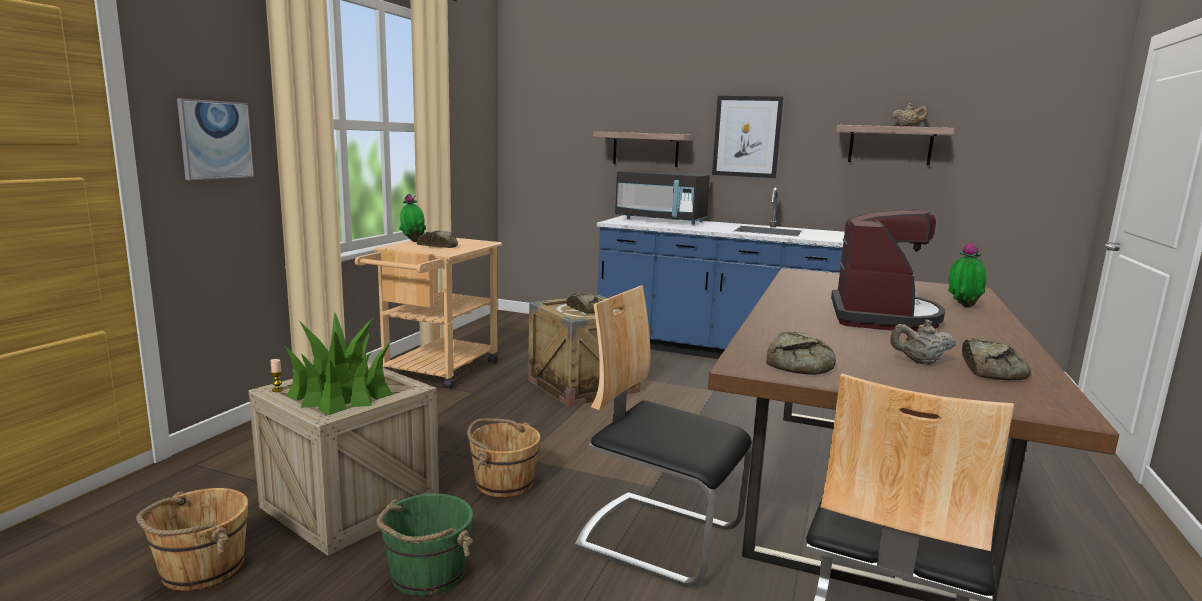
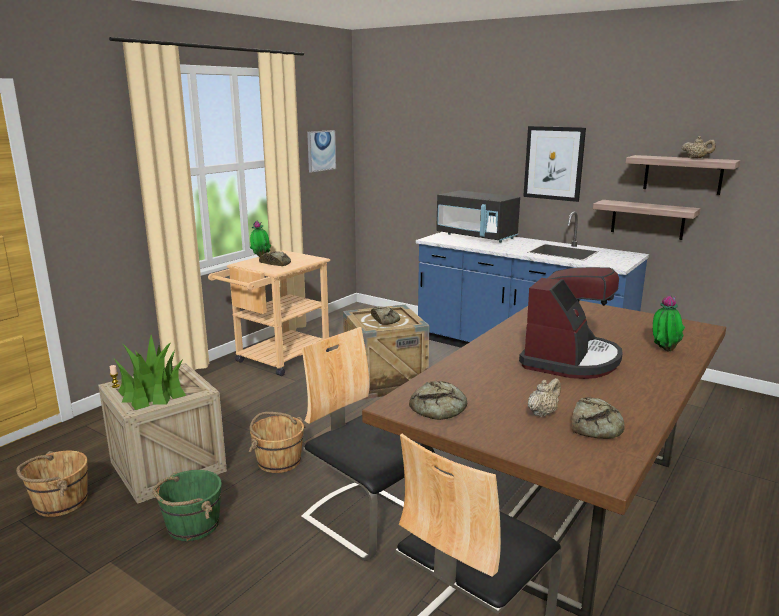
camera: 15 degrees right, 5 degrees up
picture [177,98,254,180] -> picture moved to [307,130,336,172]
shelf [593,131,691,167] -> shelf moved to [593,200,701,240]
beige teapot [890,320,955,365] -> beige teapot turned 120 degrees clockwise [528,378,561,417]

